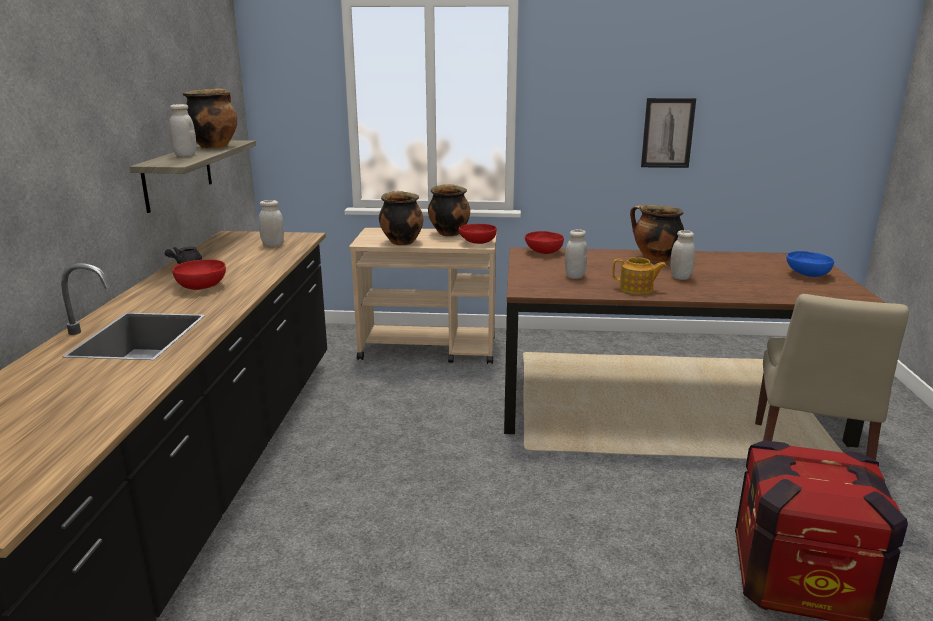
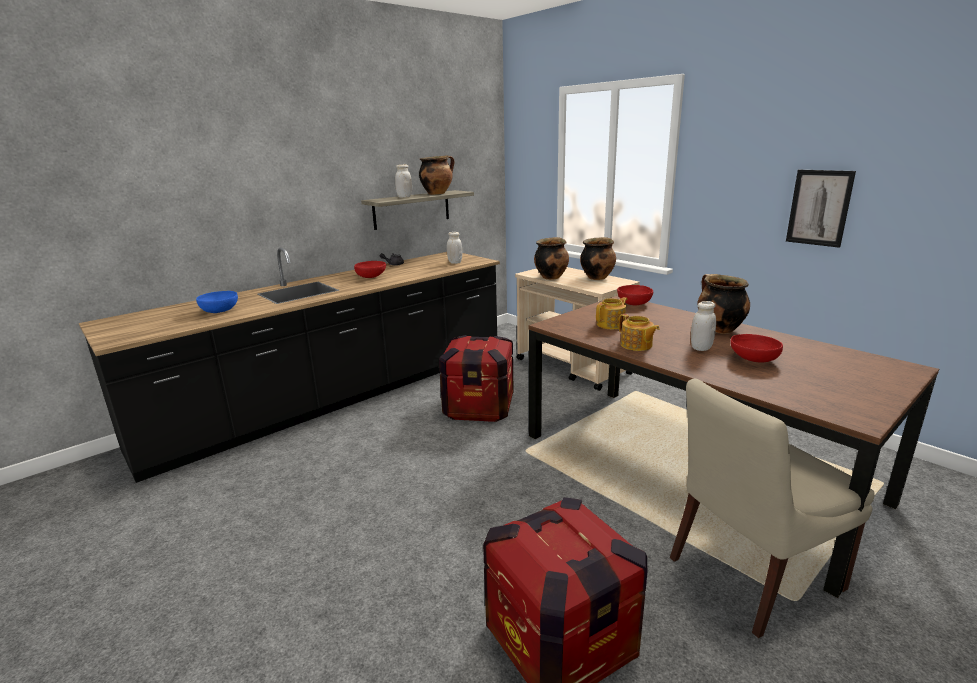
camera: 45 degrees right, 0 degrees up
red bowl [458,224,497,244] -> red bowl moved to [730,334,783,362]
white jar [565,229,587,279] -> teapot [596,297,627,329]
blue bowl [786,251,834,277] -> blue bowl moved to [196,291,238,313]
none -> crate [439,335,514,422]

